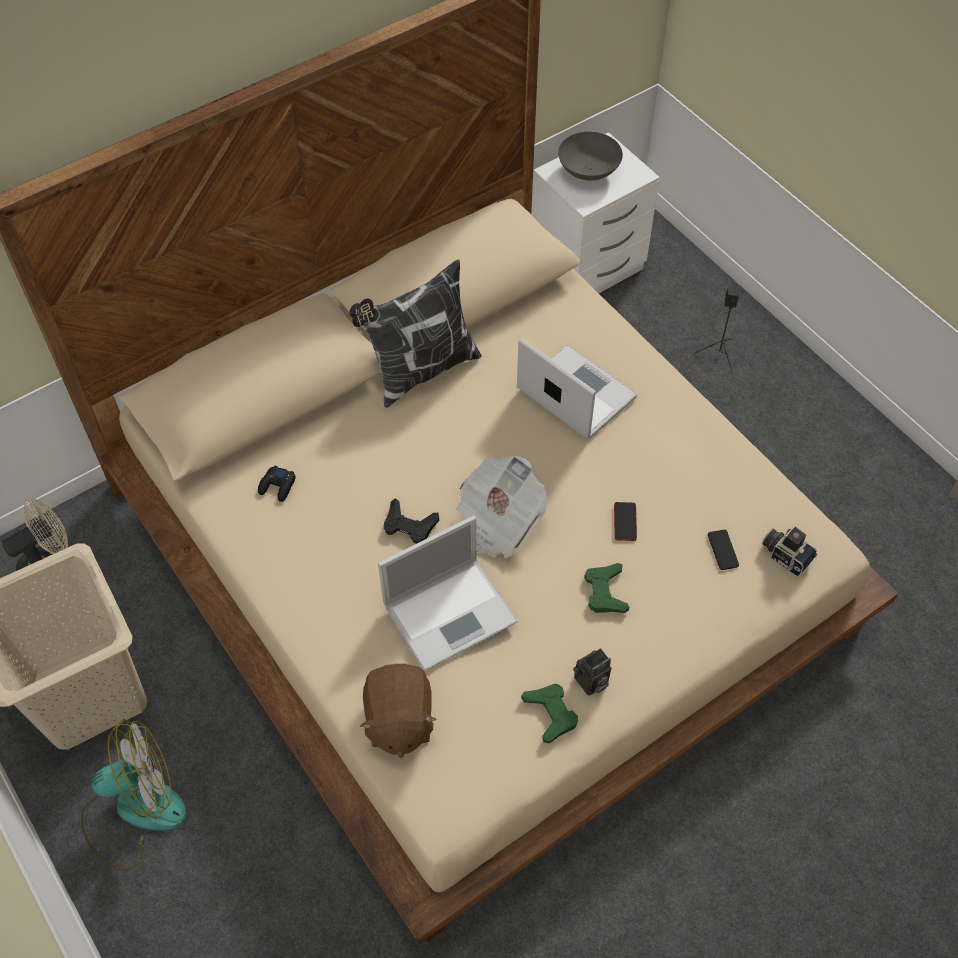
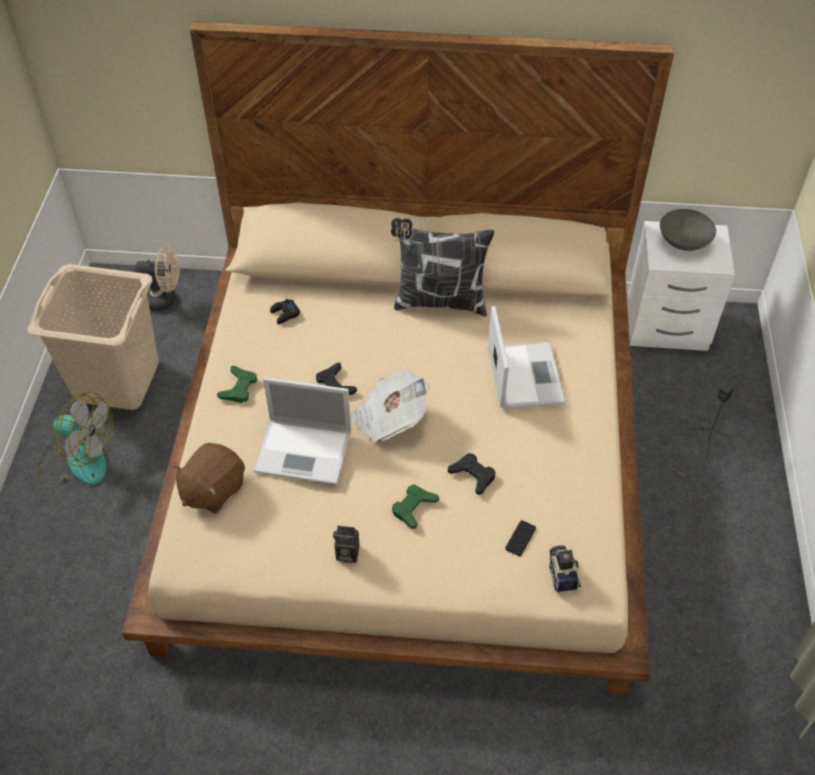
camera: 40 degrees right, 5 degrees down
green game controller [521,684,578,743] -> green game controller moved to [217,366,257,403]
phone [614,502,637,541] -> black game controller [448,453,496,495]

